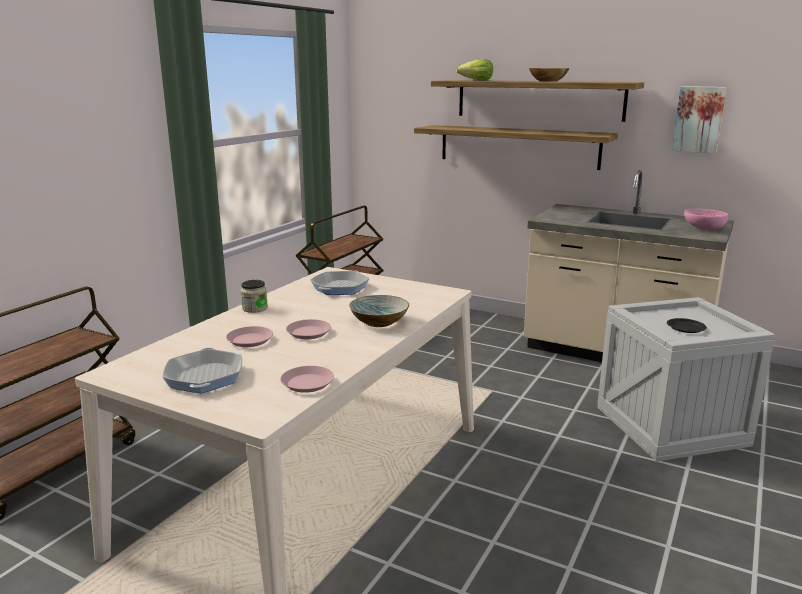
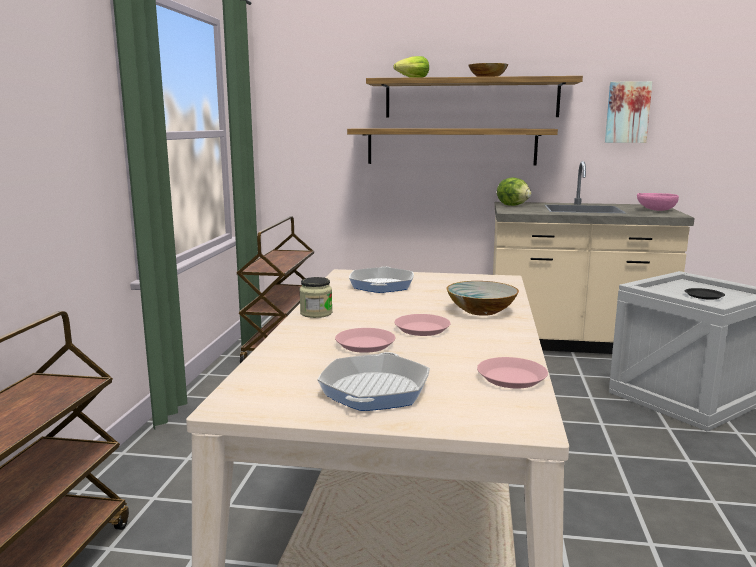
camera: 20 degrees left, 5 degrees down
frying pan [163,348,242,393] -> frying pan turned 135 degrees counterclockwise [317,352,430,411]
none -> lettuce [497,178,531,206]

